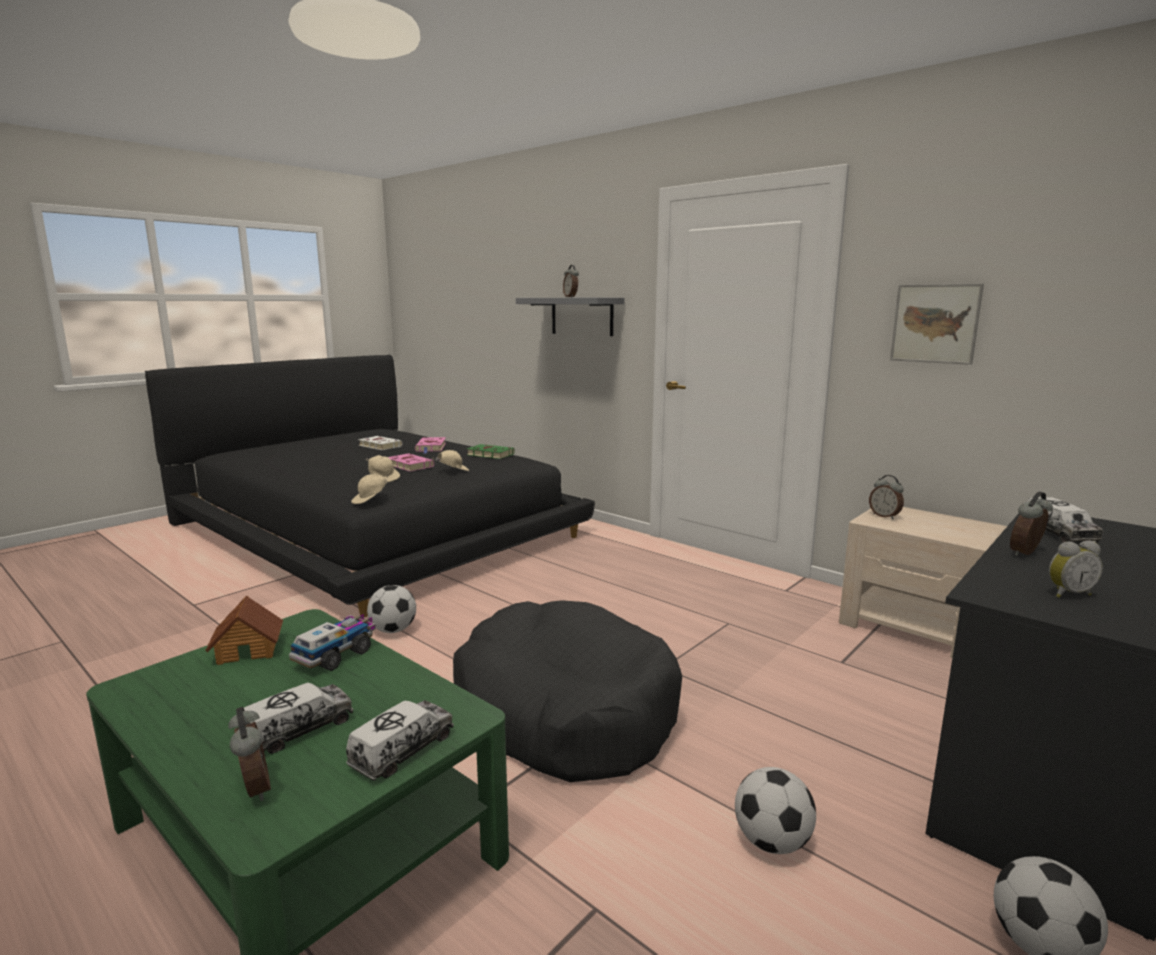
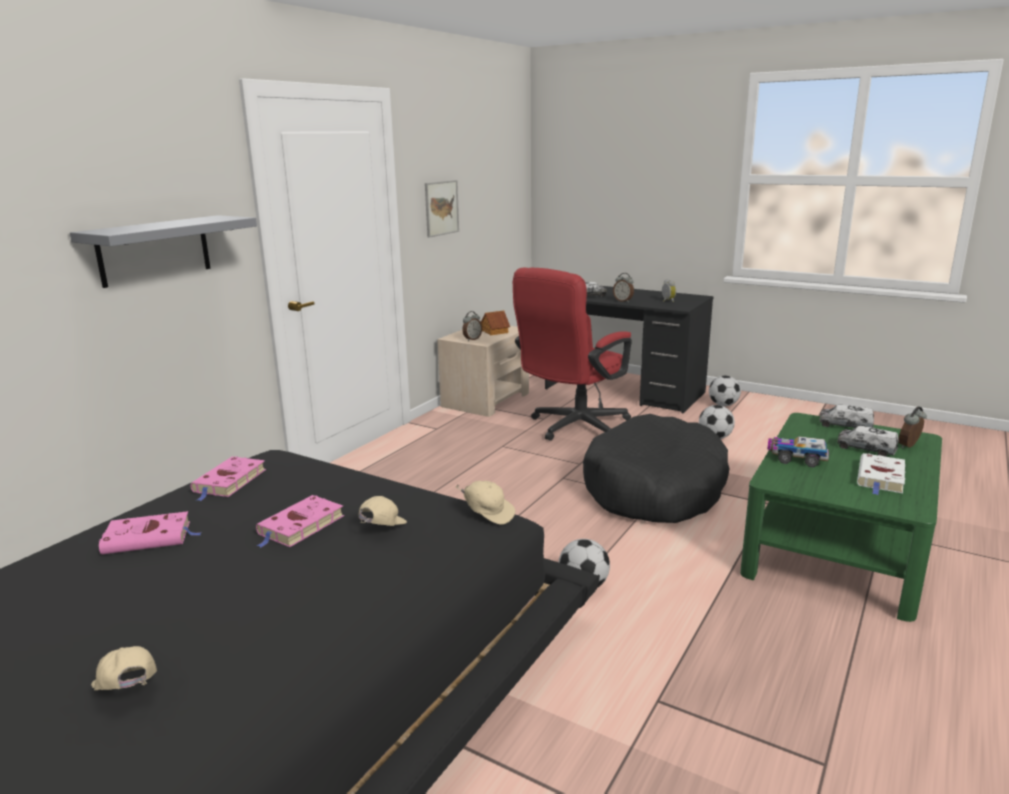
camera: 100 degrees left, 5 degrees up
toy house [205,595,283,665] -> toy house moved to [481,311,510,335]
white book [358,436,402,450] -> white book moved to [857,453,905,495]
beige cap [432,450,469,471] -> beige cap moved to [91,646,157,691]
green book [467,444,515,459] -> pink book [190,456,266,501]
alarm clock [563,265,579,297] -> none
none -> red office chair [513,268,632,441]

